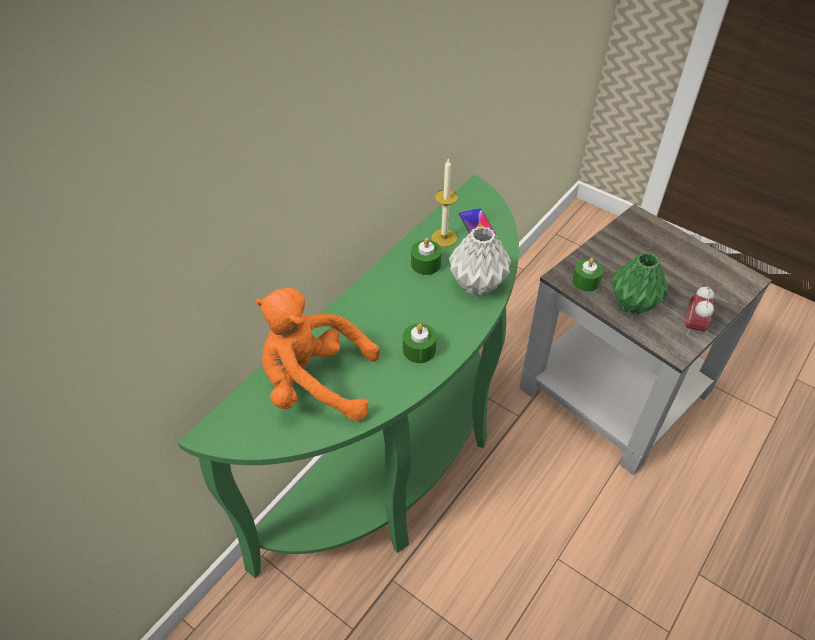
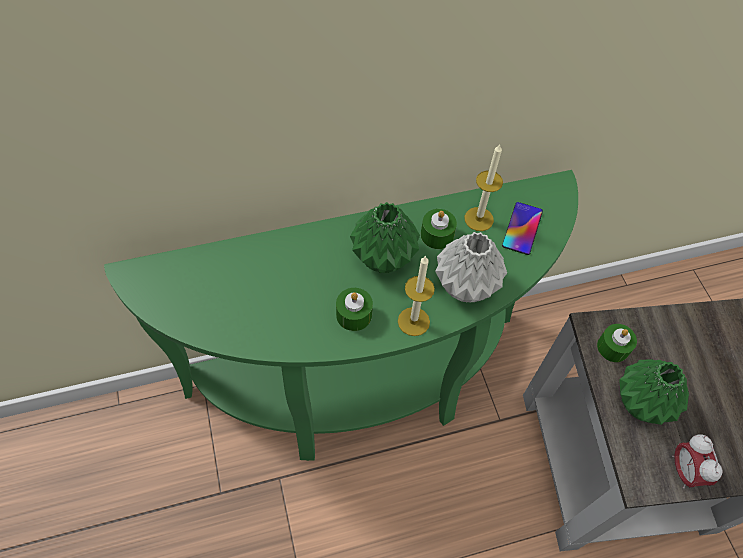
camera: 35 degrees right, 10 degrees up
orange plush toy [255,287,380,421] -> none
alarm clock [685,286,714,335] -> alarm clock turned 60 degrees counterclockwise [672,434,722,489]
none -> green vase [350,202,420,273]
none -> candle [398,256,435,336]

